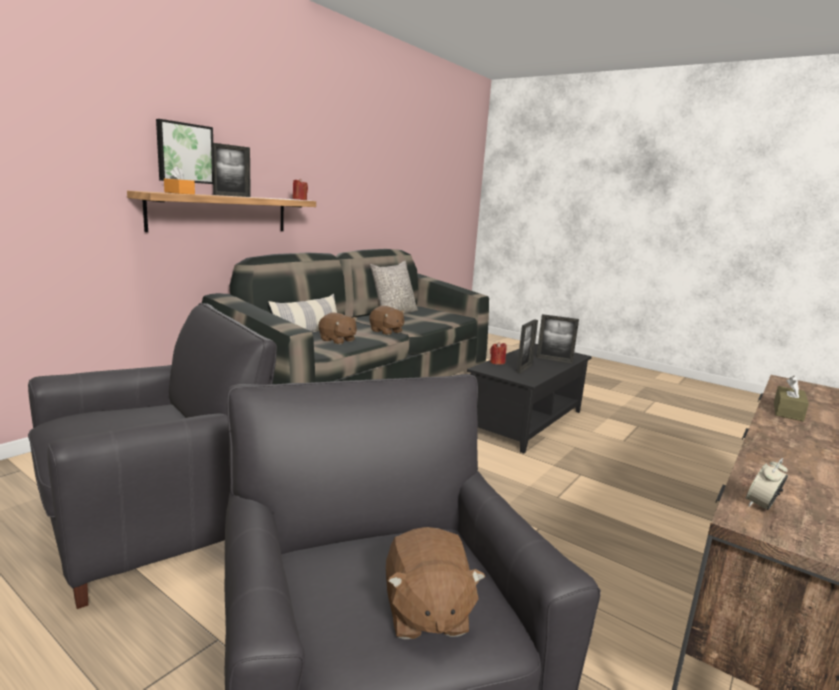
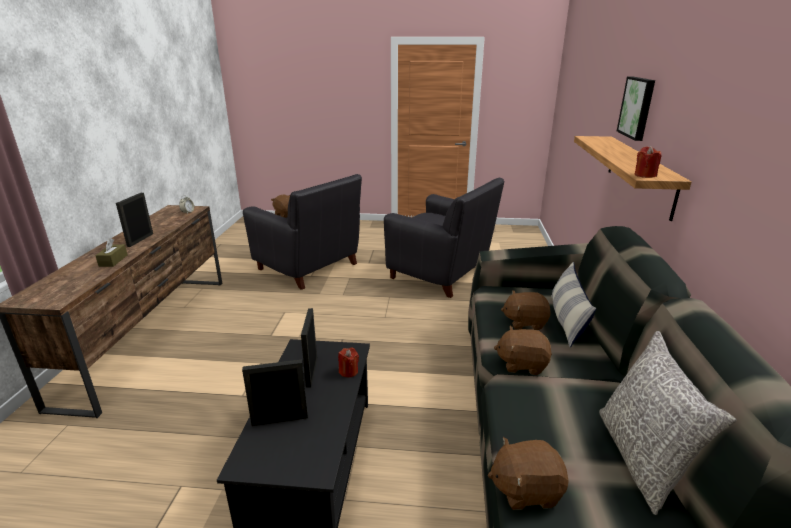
camera: 150 degrees right, 10 degrees up
black armchair [28,303,277,609] -> black armchair turned 75 degrees counterclockwise [384,177,504,298]
orange tissue box [164,166,195,195] -> none
picture frame [212,143,251,197] -> picture frame moved to [116,193,153,247]
none -> brown plush toy [488,437,569,510]

